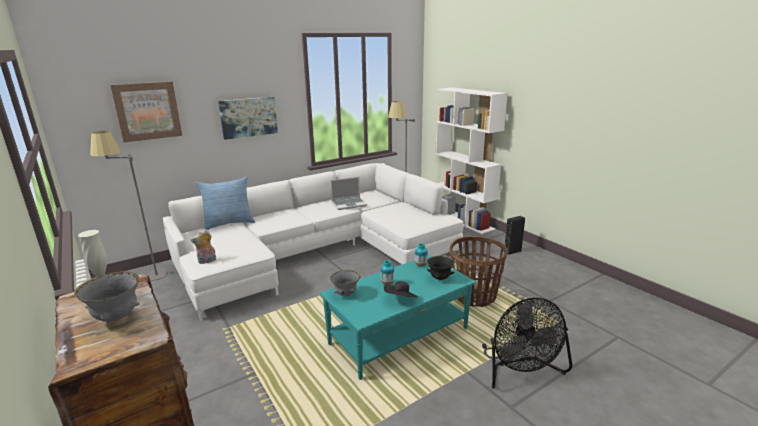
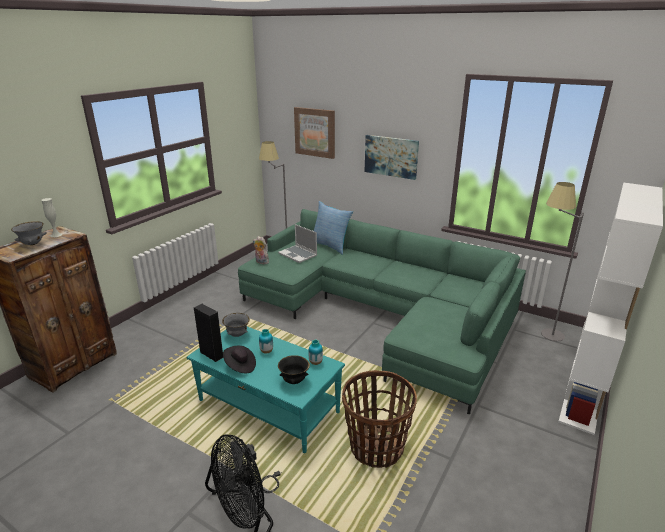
camera: 65 degrees right, 5 degrees up
white sofa [163,163,464,320] -> green sofa [238,209,526,415]
laptop [331,177,367,210] -> laptop moved to [278,224,317,263]
black speaker [505,216,525,255] -> black speaker moved to [194,304,223,362]

